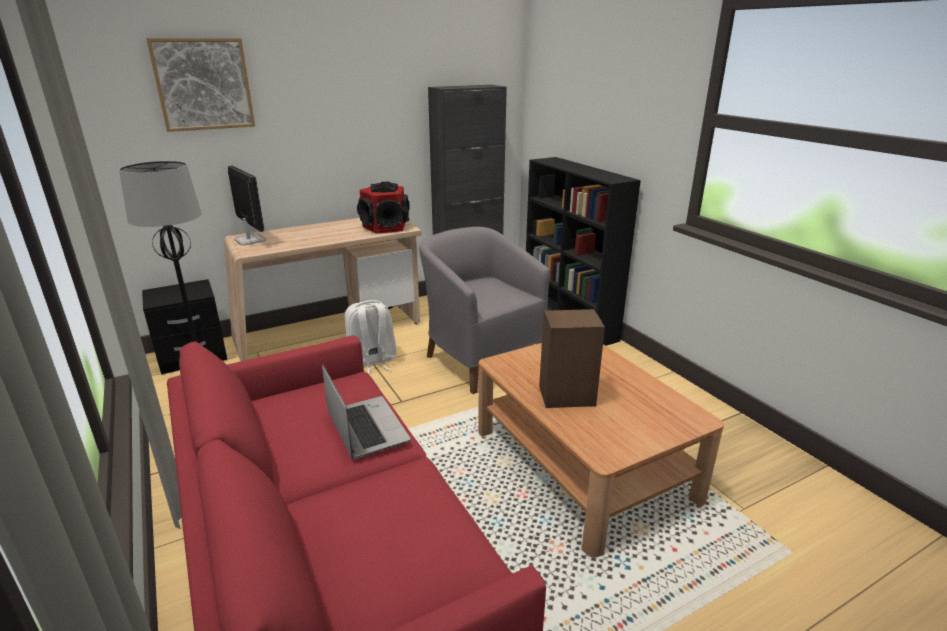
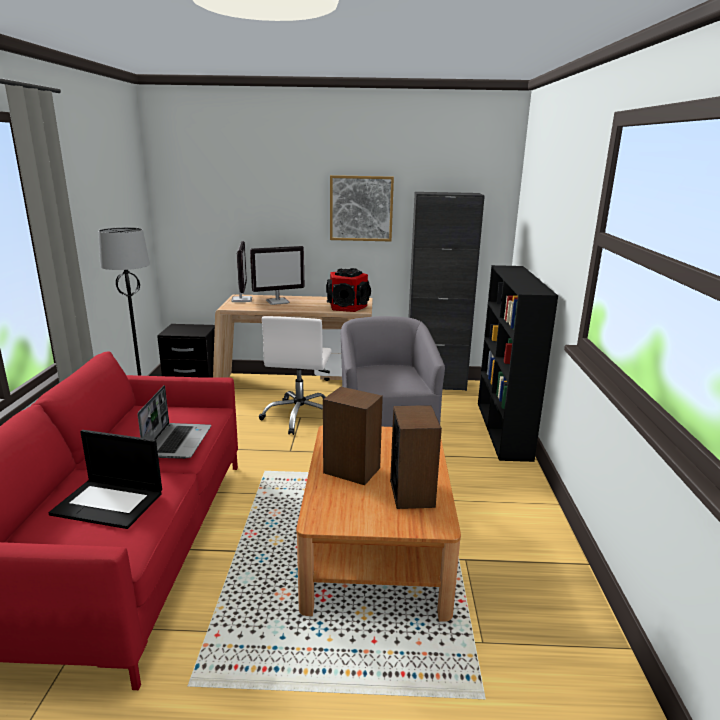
camera: 30 degrees right, 5 degrees down
picture [146,38,255,132] -> picture moved to [330,175,394,241]
white backpack [345,300,397,374] -> white office chair [259,316,332,435]
none -> laptop [48,430,162,529]
none -> monitor [250,246,304,305]
none -> speaker [390,405,442,509]

